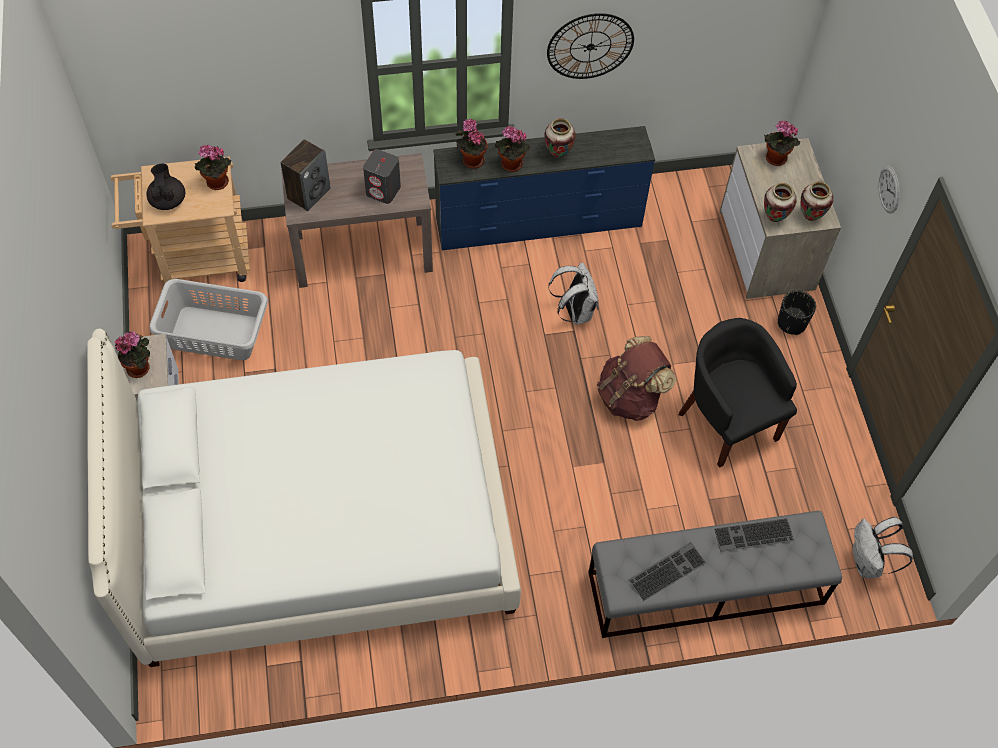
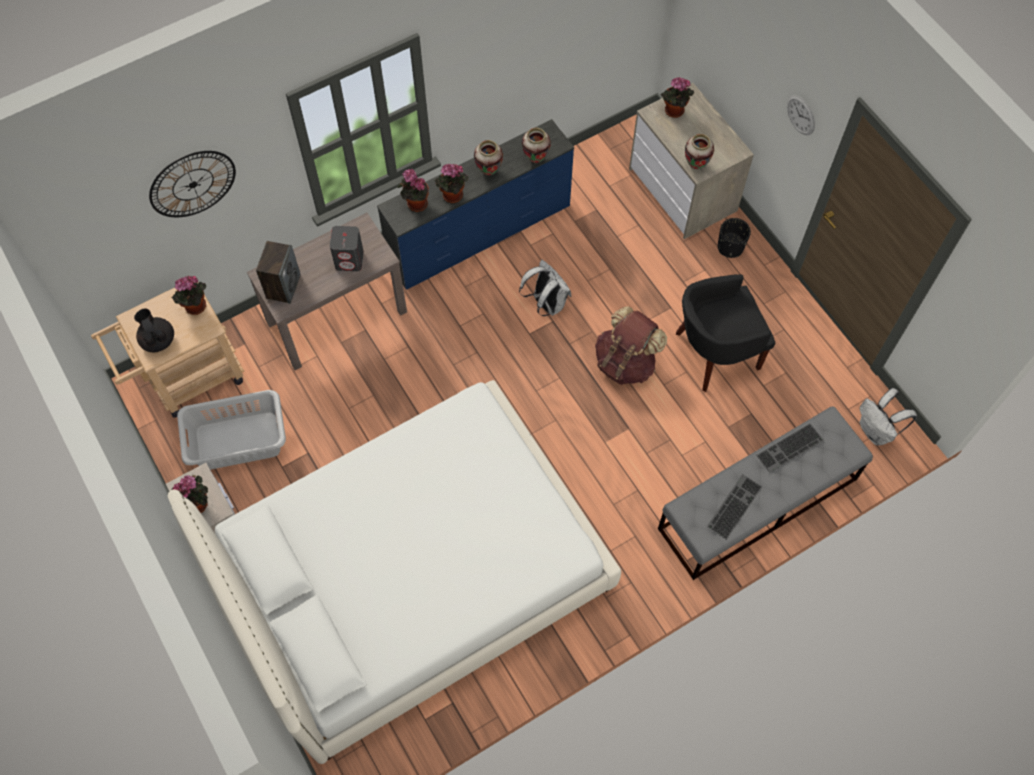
camera: 20 degrees left, 5 degrees up
wall clock [547,13,634,79] -> wall clock moved to [149,151,236,217]
black armchair [678,318,797,468] -> black armchair turned 60 degrees counterclockwise [676,274,775,392]
vase [800,182,833,221] -> vase moved to [522,128,551,163]

